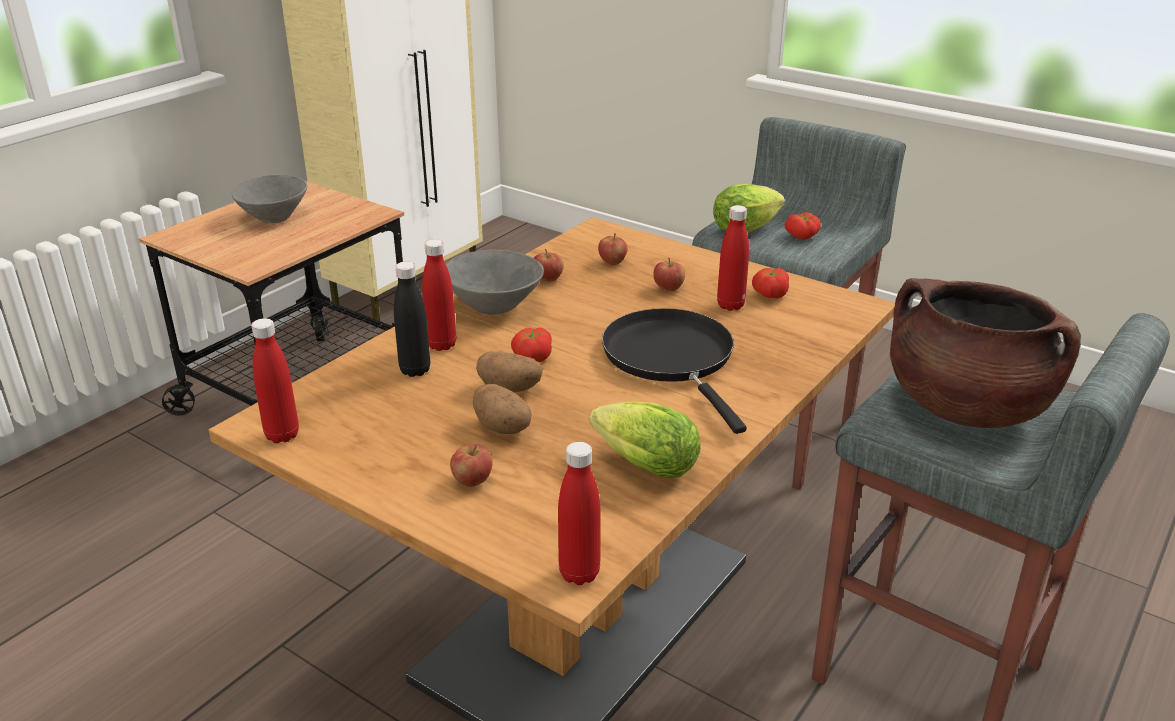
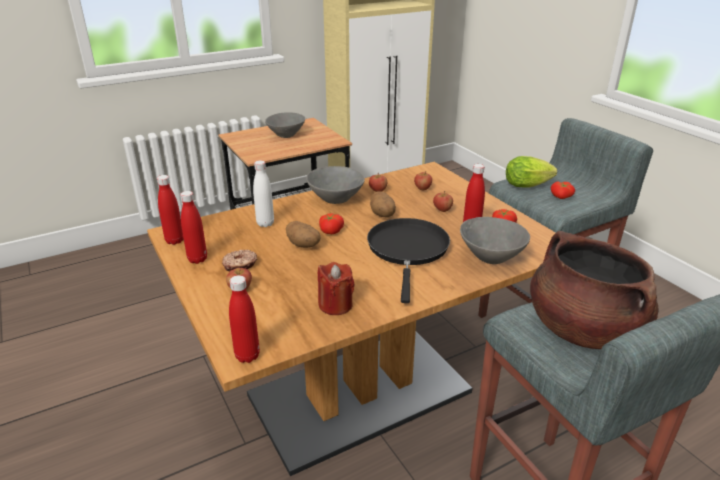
camera: 25 degrees right, 0 degrees up
black bottle [394,261,430,377] -> white bottle [253,160,274,227]
red bottle [422,239,456,351] -> red bottle moved to [180,191,207,264]
potato [473,384,531,434] -> potato moved to [370,191,396,218]
lettuce [590,402,700,478] -> red candle [318,262,355,315]
none -> donut [222,250,257,271]
none -> grey bowl [460,217,530,264]

